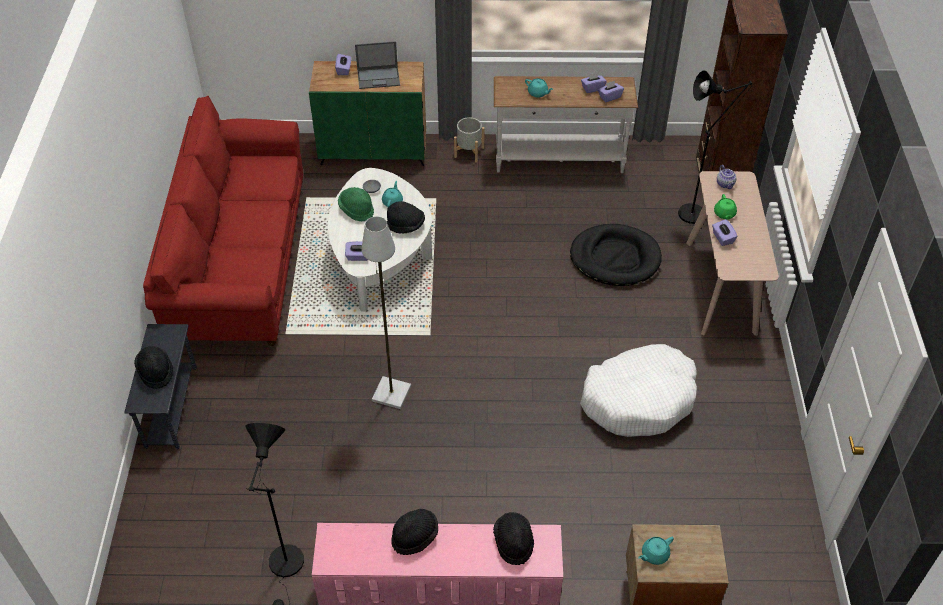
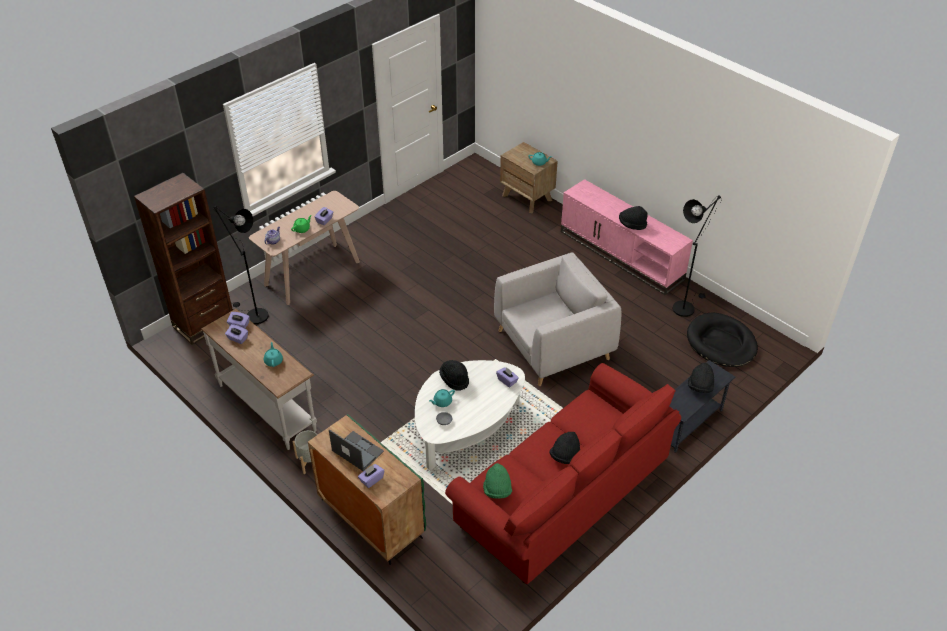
camera: 135 degrees left, 5 degrees down
green hat [338,187,374,221] -> green hat moved to [483,463,512,499]
grey floor lamp [362,216,411,409] -> grey armchair [494,252,622,386]
black hat [493,512,534,565] -> black hat moved to [549,432,580,464]
black dog bed [570,224,662,286] -> black dog bed moved to [687,312,758,367]
white dog bed [580,344,697,437] -> none

